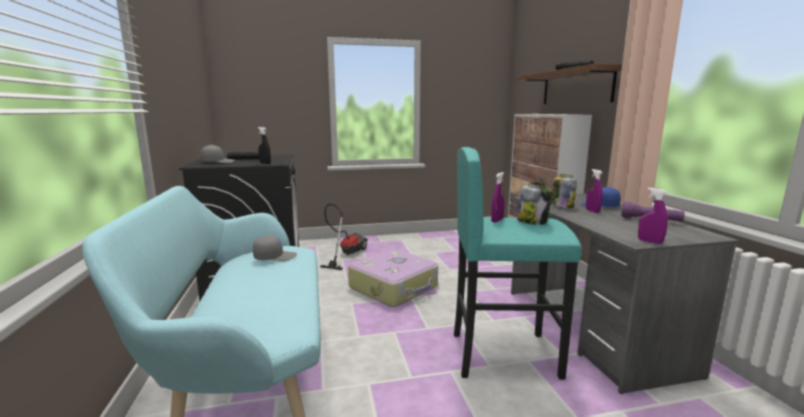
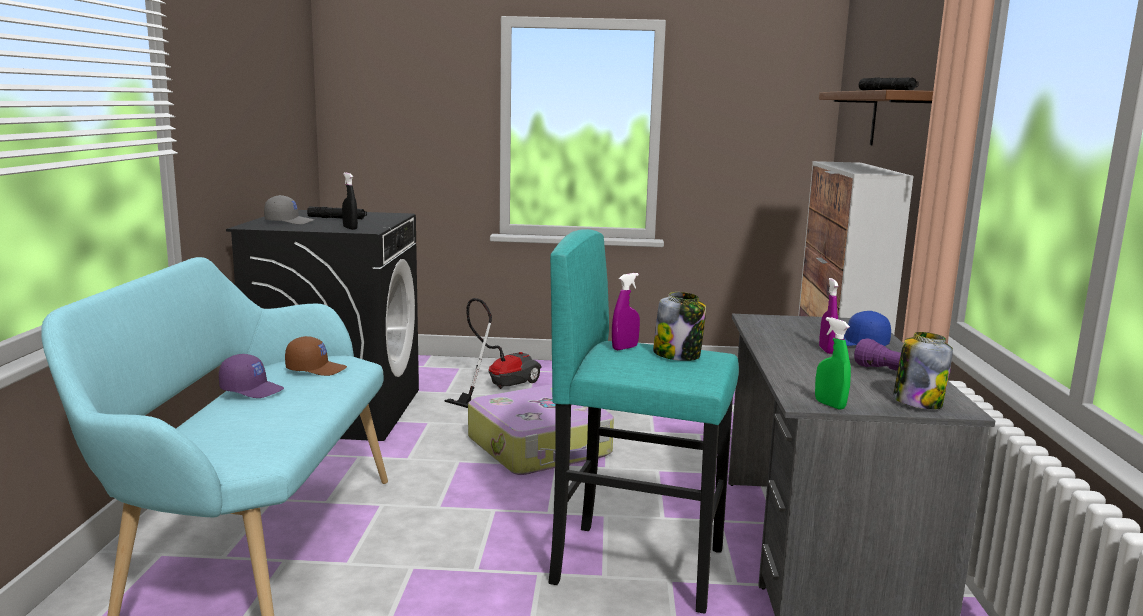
camera: 15 degrees right, 0 degrees up
grey cap [253,235,297,261] -> brown cap [285,336,347,376]
jar [550,174,577,208] -> jar moved to [893,332,953,409]
purple spray bottle [638,188,668,244] -> green spray bottle [815,317,851,410]
none -> purple cap [219,354,284,398]

